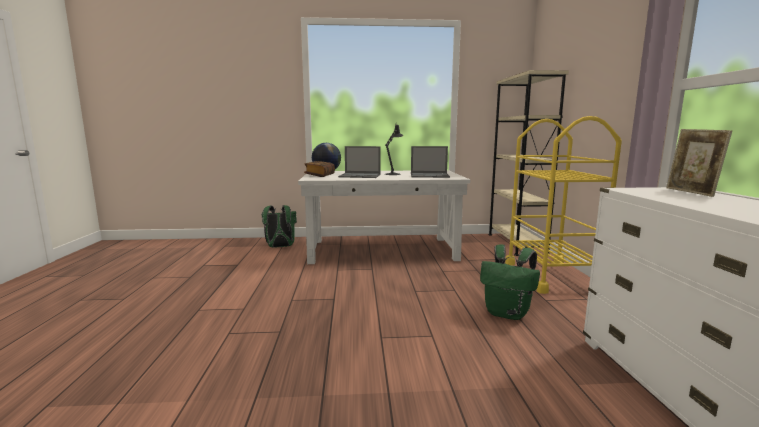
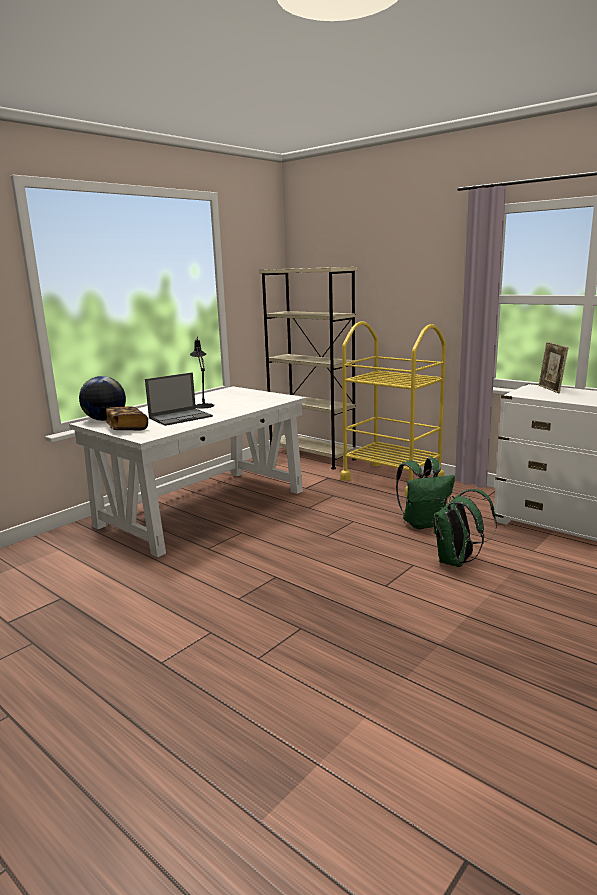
camera: 45 degrees left, 5 degrees up
green backpack [262,205,297,248] -> green backpack moved to [433,489,497,567]
laptop [411,146,450,178] -> none
picture frame [666,129,732,197] -> picture frame turned 45 degrees clockwise [539,342,568,393]

